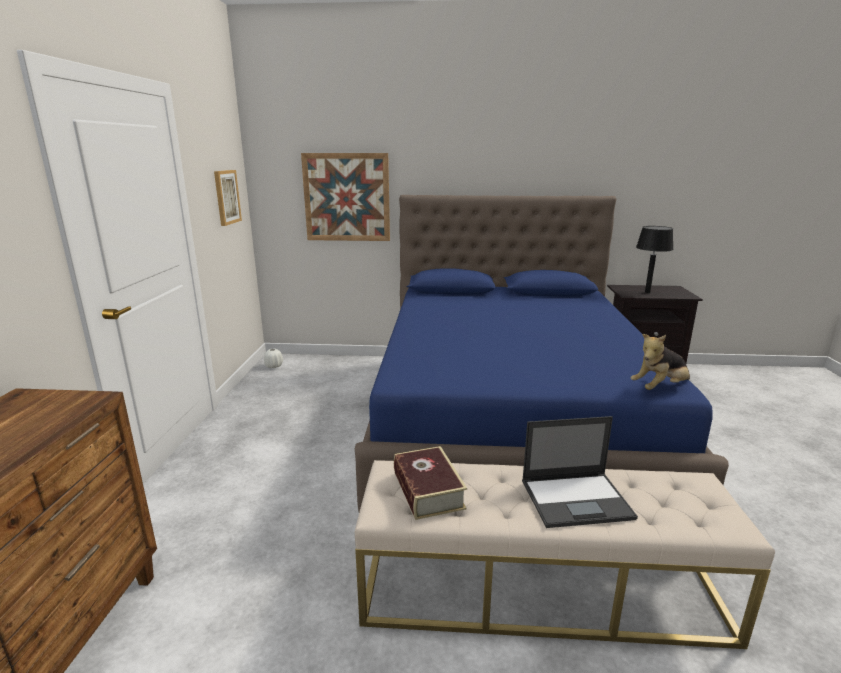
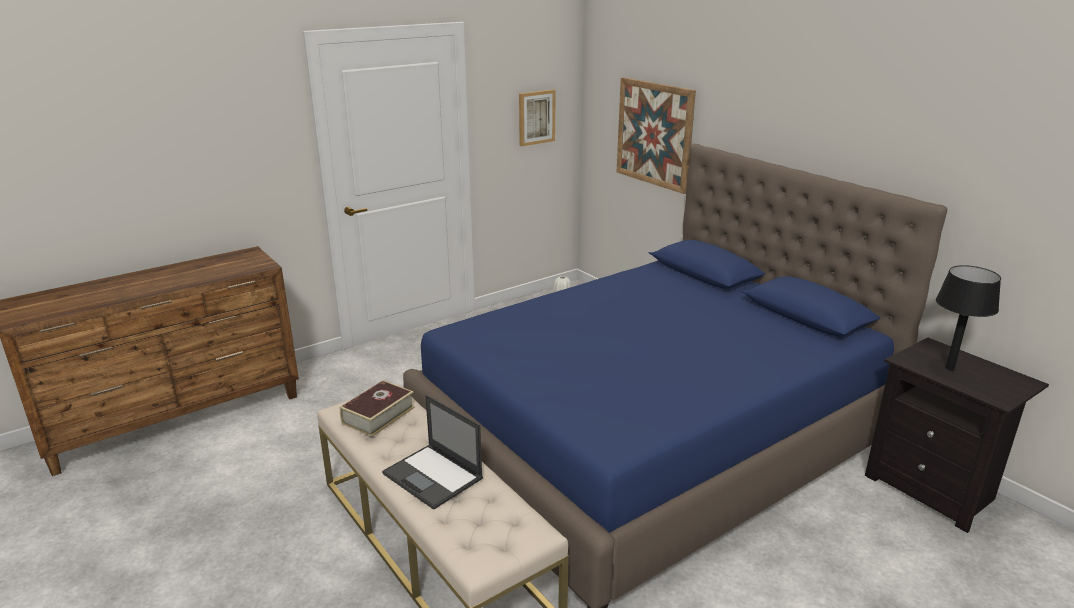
camera: 50 degrees right, 5 degrees up
plush toy [630,334,690,390] -> none

